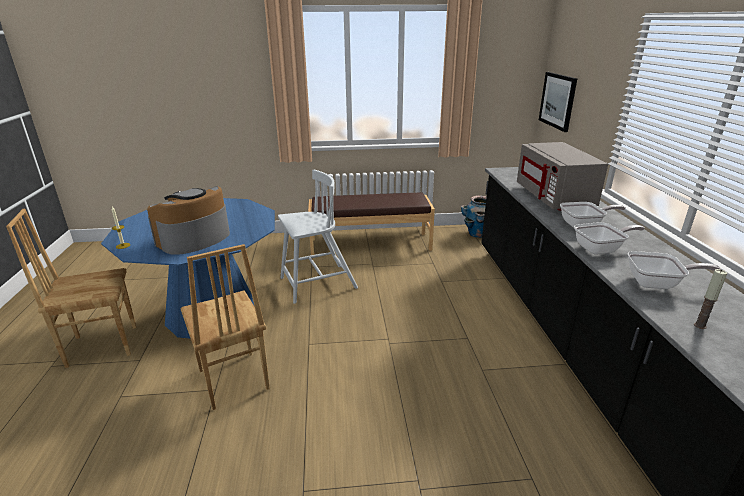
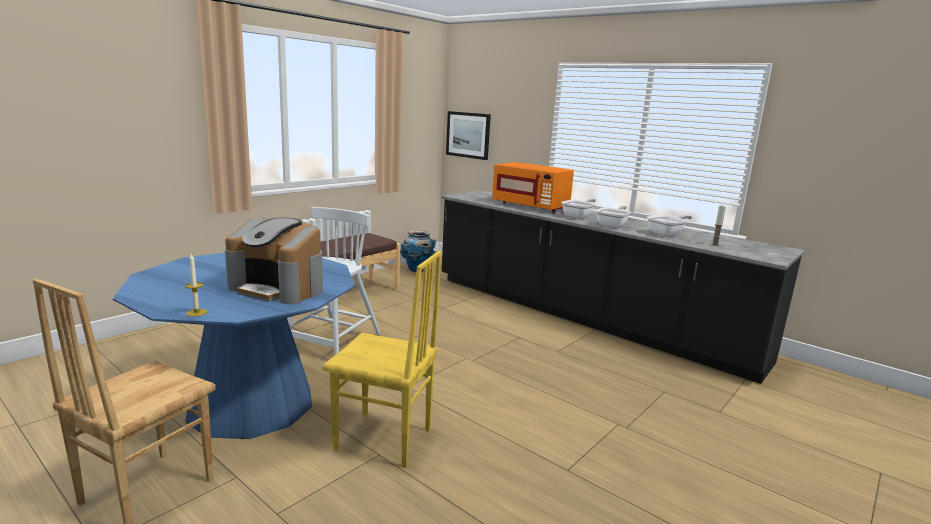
camera: 45 degrees left, 10 degrees down
coffee machine [147,186,230,255] -> coffee machine turned 60 degrees counterclockwise [225,218,323,304]
brown chair [180,244,270,410] -> yellow chair [323,251,441,468]
grey microwave [517,142,608,211] -> orange microwave [492,162,574,213]

